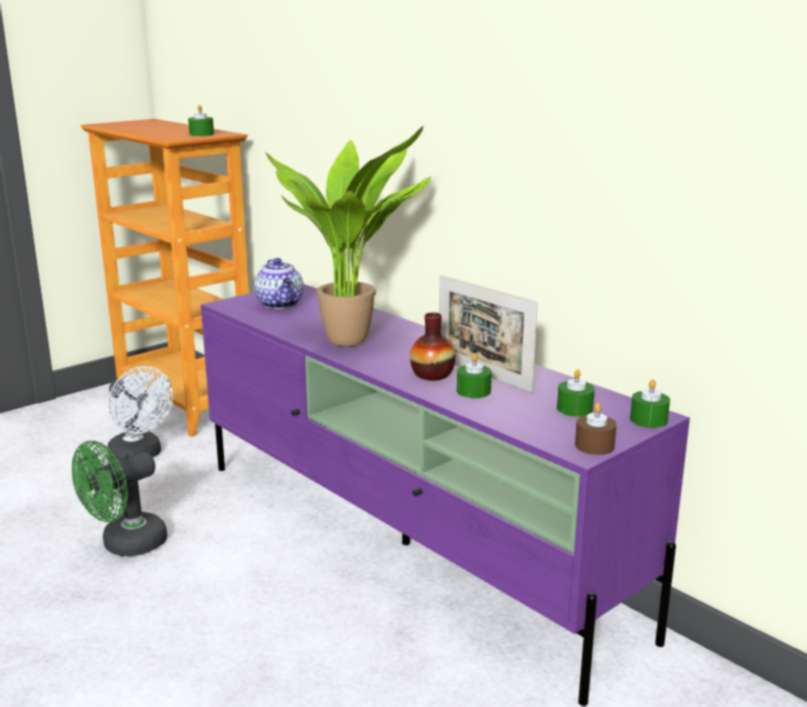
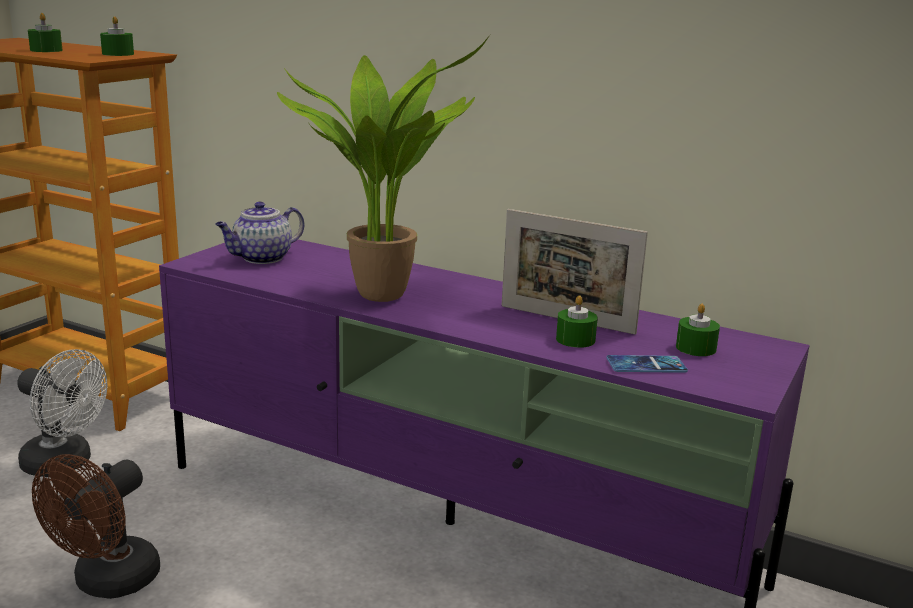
camera: 20 degrees left, 0 degrees up
green fan [72,441,167,556] -> brown fan [32,454,160,599]
teapot [254,258,304,309] -> teapot turned 90 degrees clockwise [215,202,305,264]
vase [410,312,455,380] -> none
brown candle [575,403,617,455] -> none
green candle [630,379,670,428] -> green candle moved to [28,13,63,52]
none -> phone [606,355,688,373]

